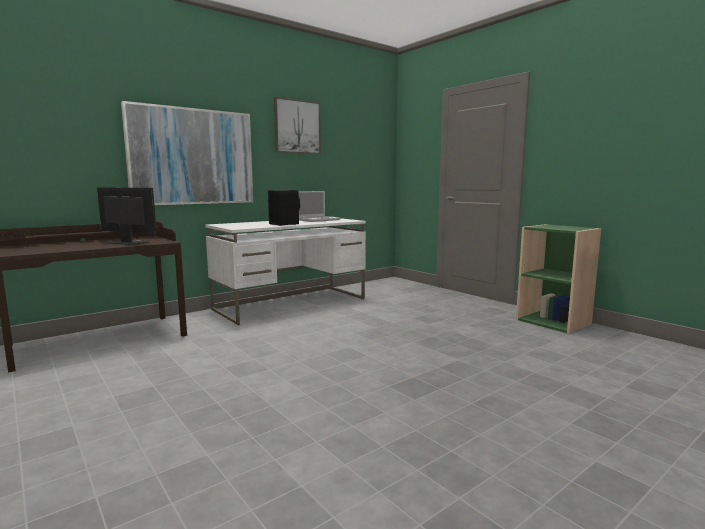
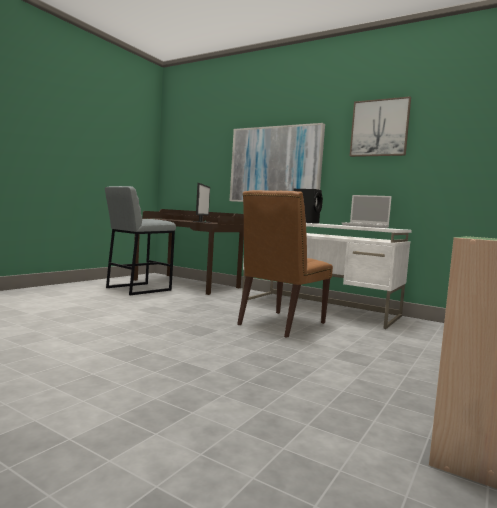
camera: 70 degrees right, 5 degrees down
none -> grey stool [105,186,176,295]
none -> brown chair [237,190,333,338]

